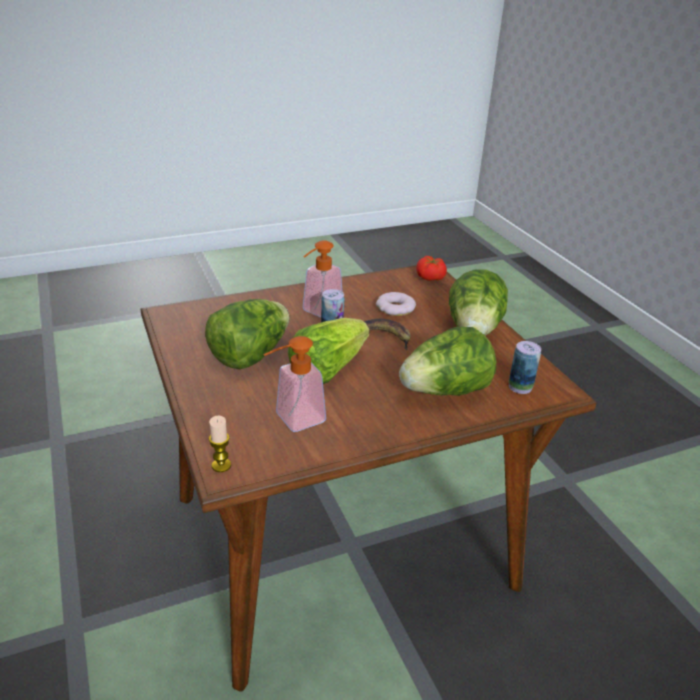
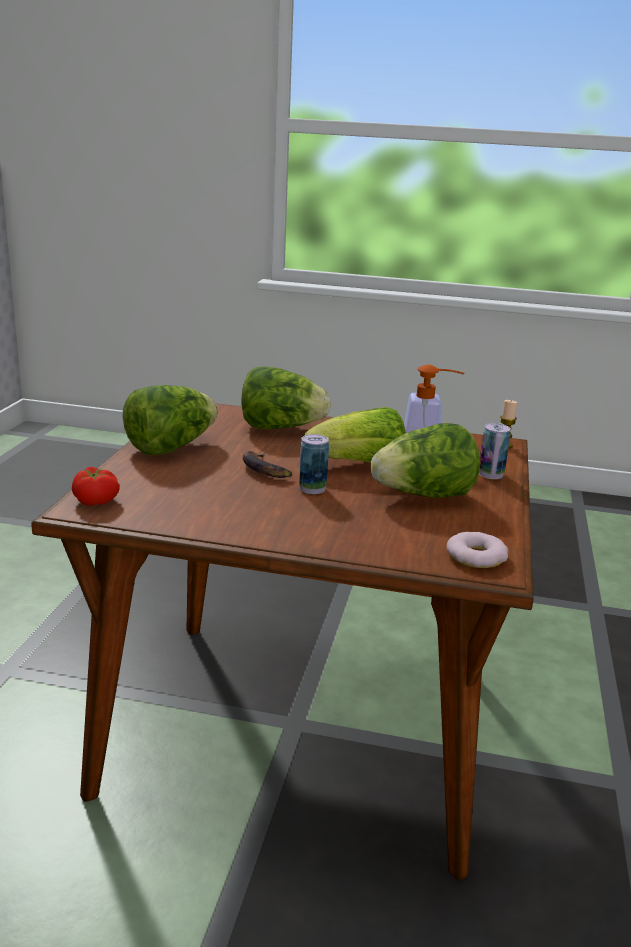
camera: 145 degrees left, 10 degrees down
soap dispenser [303,240,342,317] -> none
donut [376,292,416,316] -> donut moved to [446,532,508,568]
can [509,341,541,394] -> can moved to [479,423,511,479]

